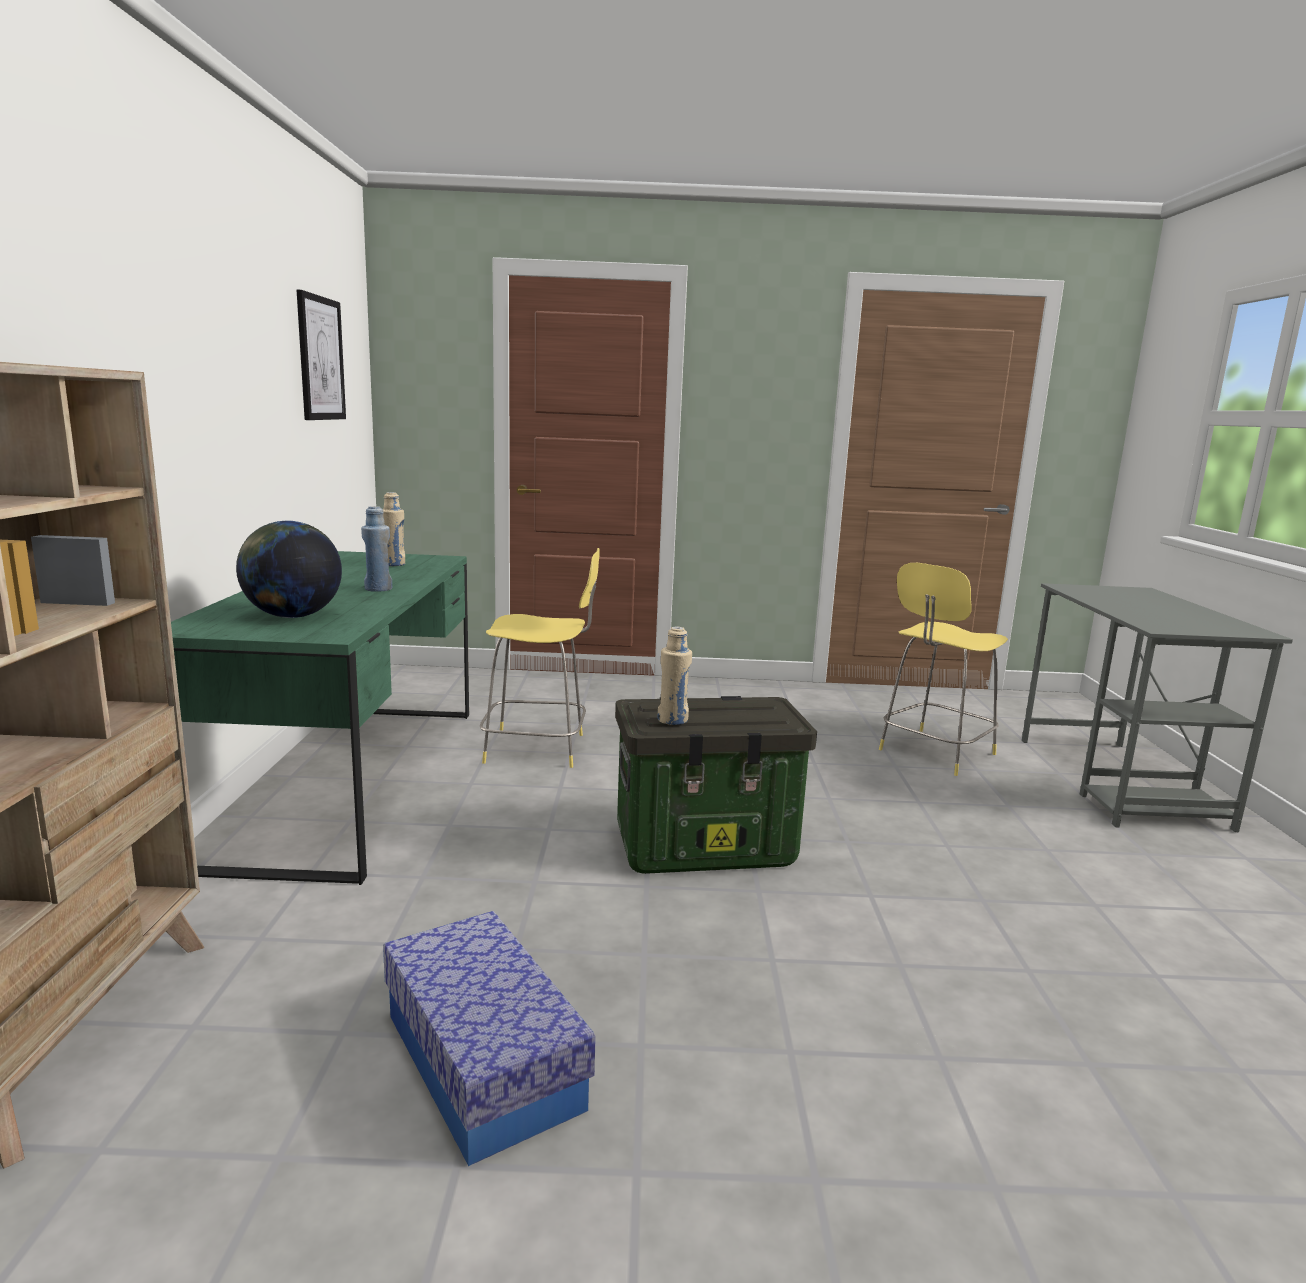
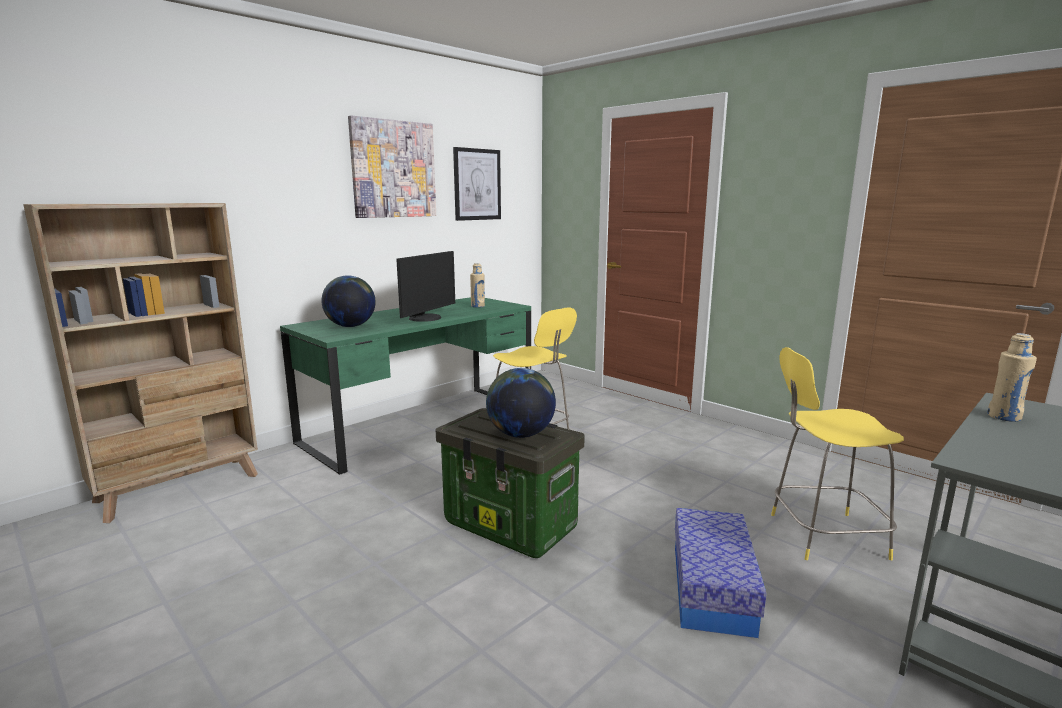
camera: 45 degrees right, 0 degrees up
blue bottle [361,506,392,592] -> monitor [396,251,455,322]
storage box [383,911,596,1166] -> storage box moved to [675,508,767,638]
beige bottle [657,627,692,725] -> beige bottle moved to [987,333,1037,422]
none -> picture [348,116,436,218]
none -> globe [486,368,556,438]

